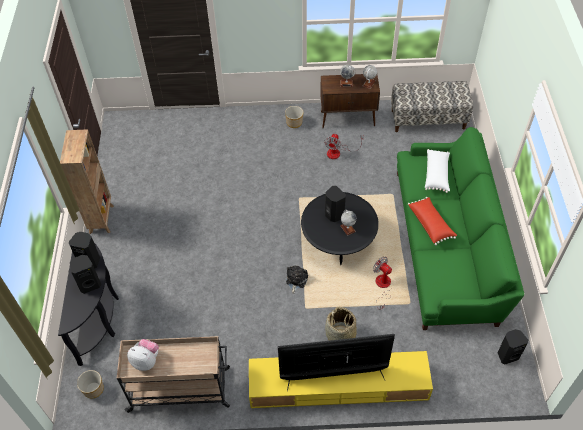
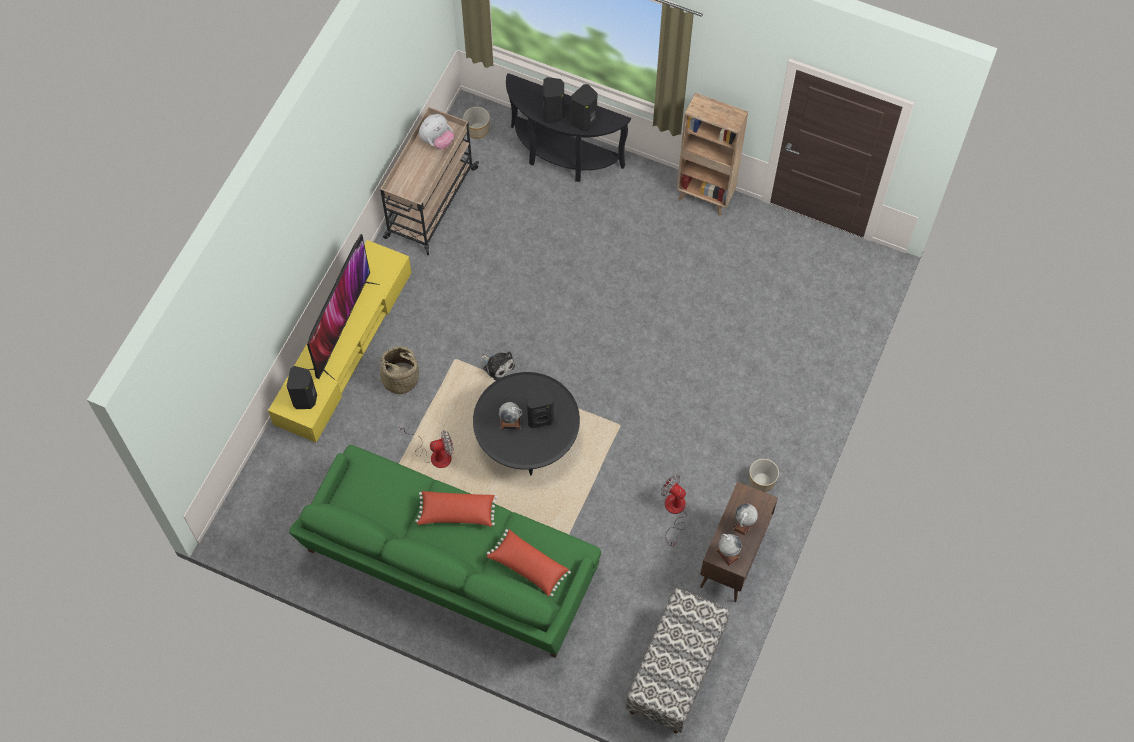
camera: 115 degrees right, 10 degrees up
white pillow [425,149,450,193] -> red pillow [487,529,571,596]
black speaker [497,329,528,364] -> black speaker moved to [287,366,317,409]

